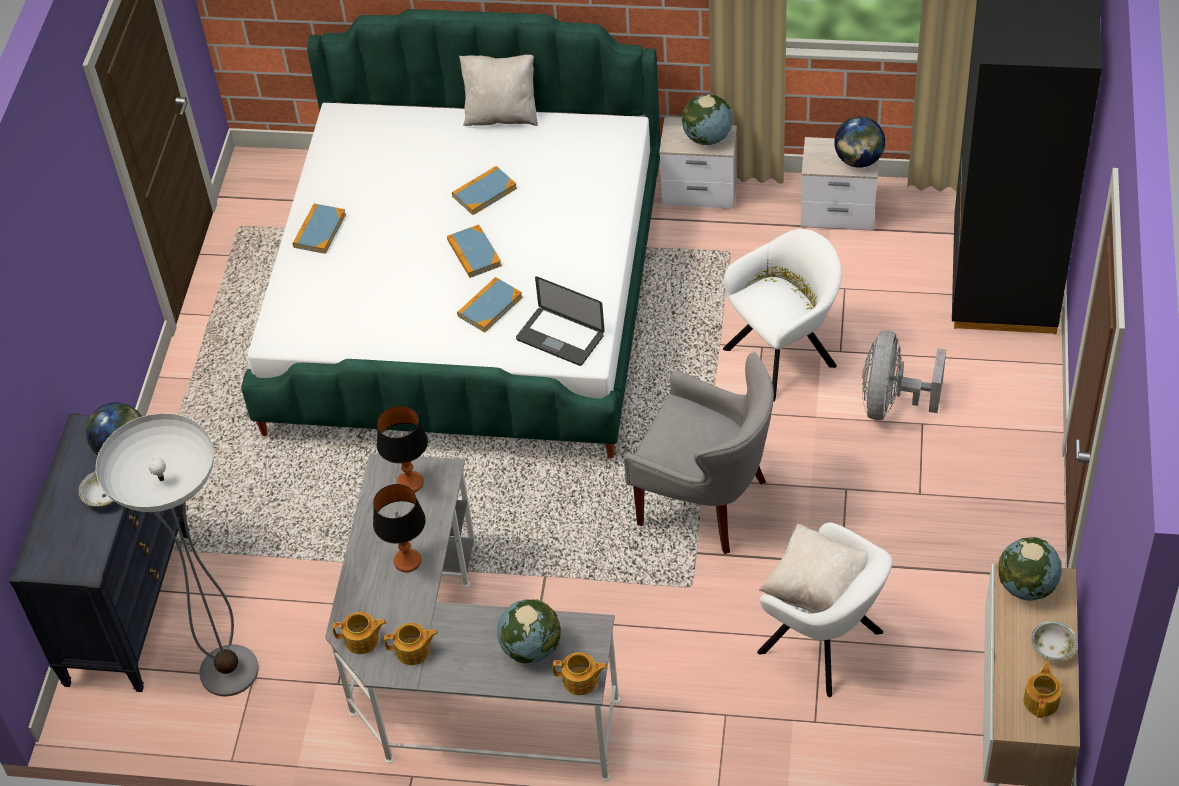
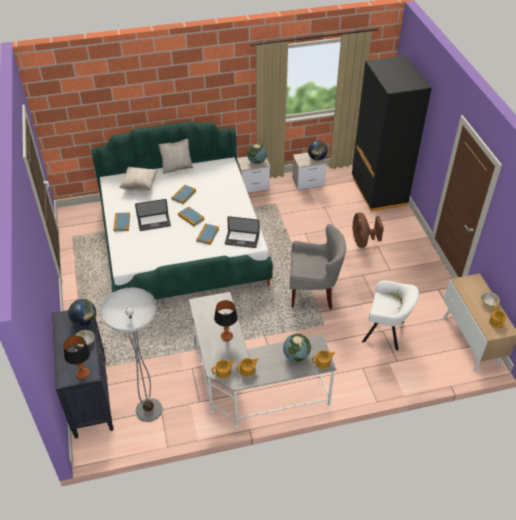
camera: 25 degrees left, 5 degrees down
table lamp [377,406,428,493] -> table lamp moved to [64,336,90,379]
white armchair [723,229,842,402] -> none
beige pillow [758,524,868,613] -> beige pillow moved to [119,167,158,192]
grey fan [862,330,946,420] -> brown fan [352,212,384,248]
globe [998,537,1062,600] -> none
none -> laptop [135,199,171,231]

